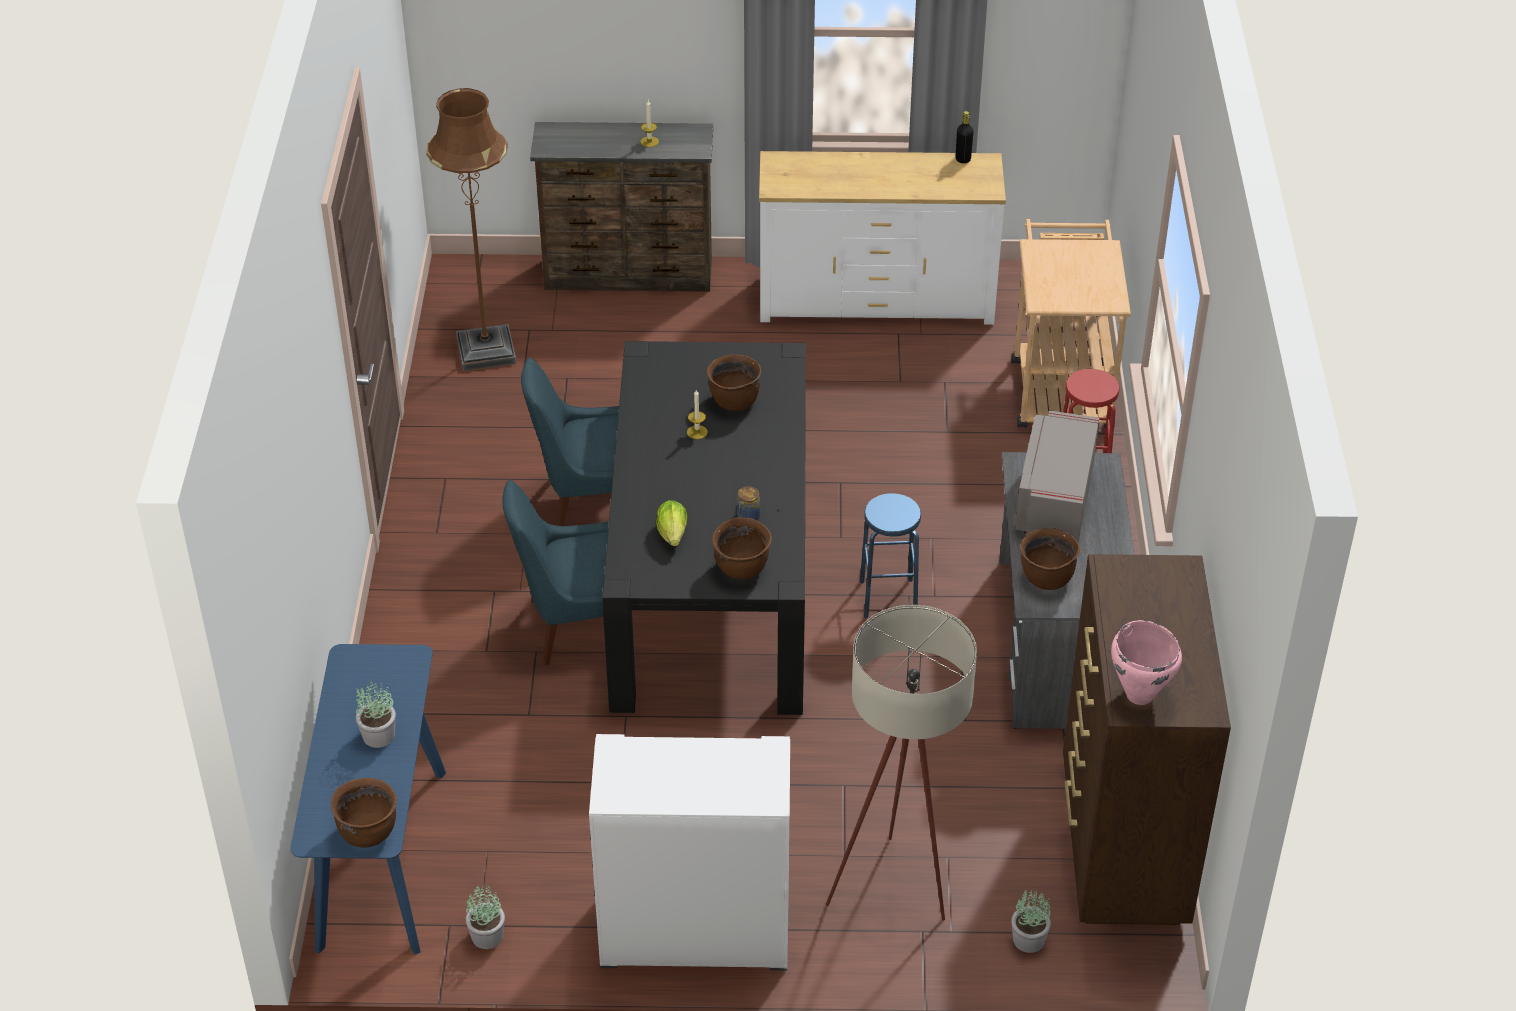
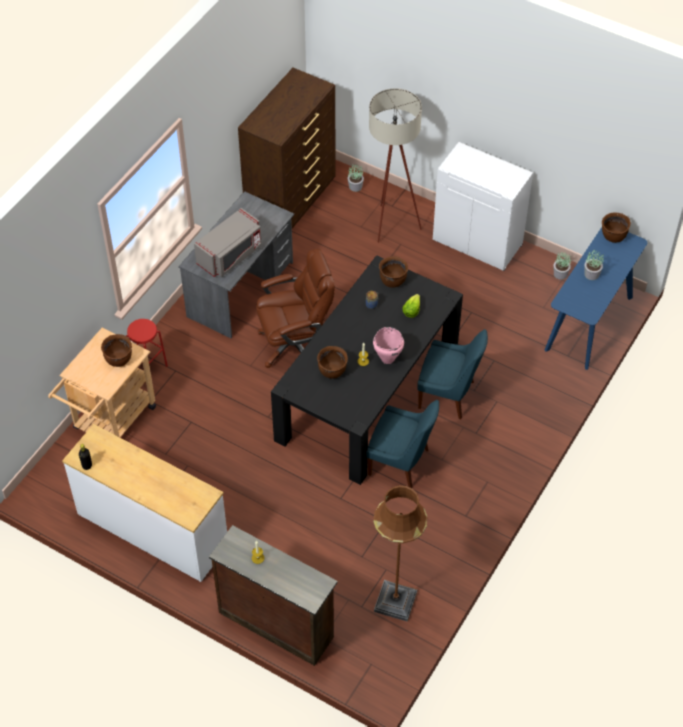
camera: 150 degrees left, 10 degrees up
blue stool [860,493,921,619] -> brown office chair [256,248,335,368]
brown cooking pot [1020,528,1080,590] -> brown cooking pot moved to [101,334,132,367]
pink cooking pot [1111,620,1182,705] -> pink cooking pot moved to [373,327,404,364]

